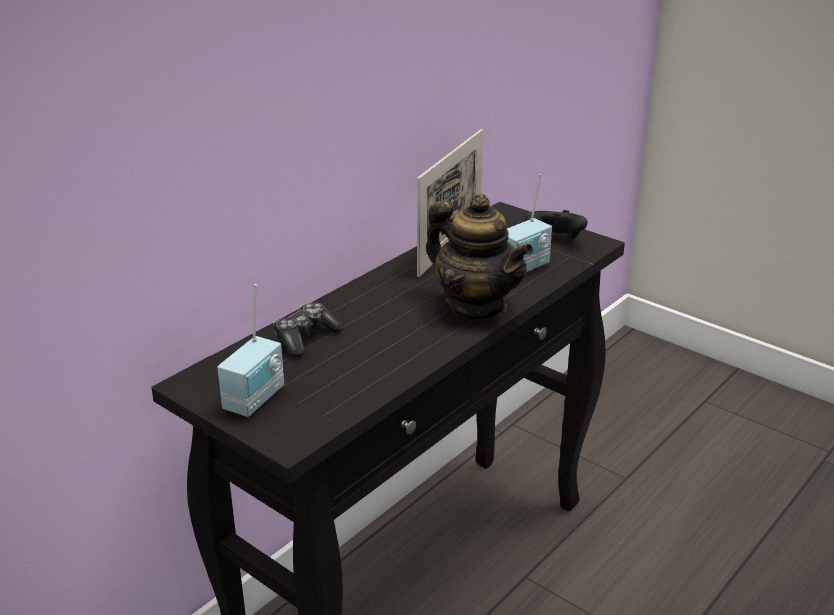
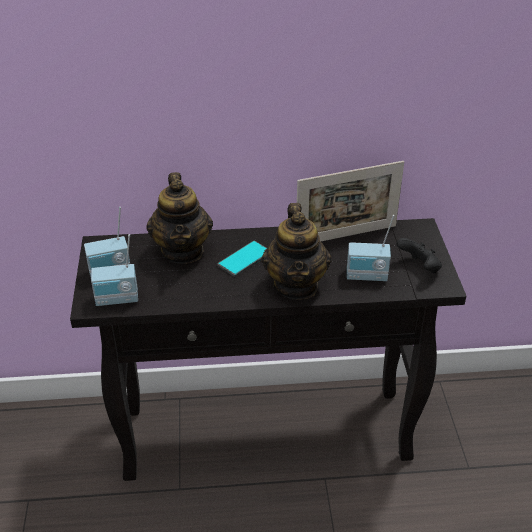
camera: 45 degrees right, 10 degrees up
game controller [273,302,343,357] -> teapot [146,172,213,264]
none -> radio [91,234,138,306]
none -> phone [217,241,267,277]

